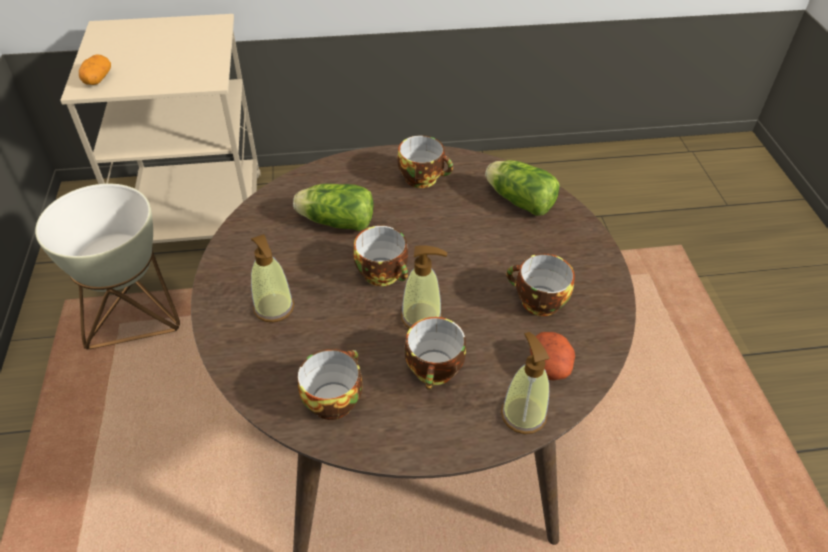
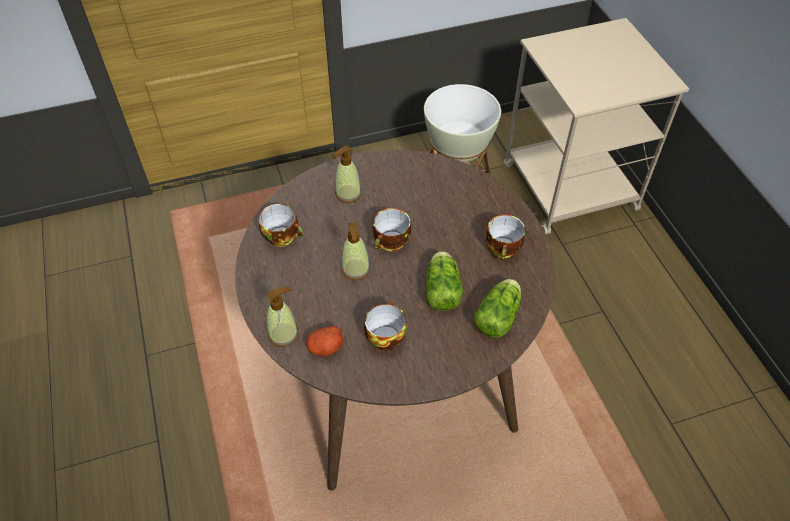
camera: 80 degrees right, 5 degrees up
potato [79,54,111,85] -> none
lettuce [293,184,374,231] -> lettuce moved to [426,251,463,311]
cup [405,317,466,390] -> none

